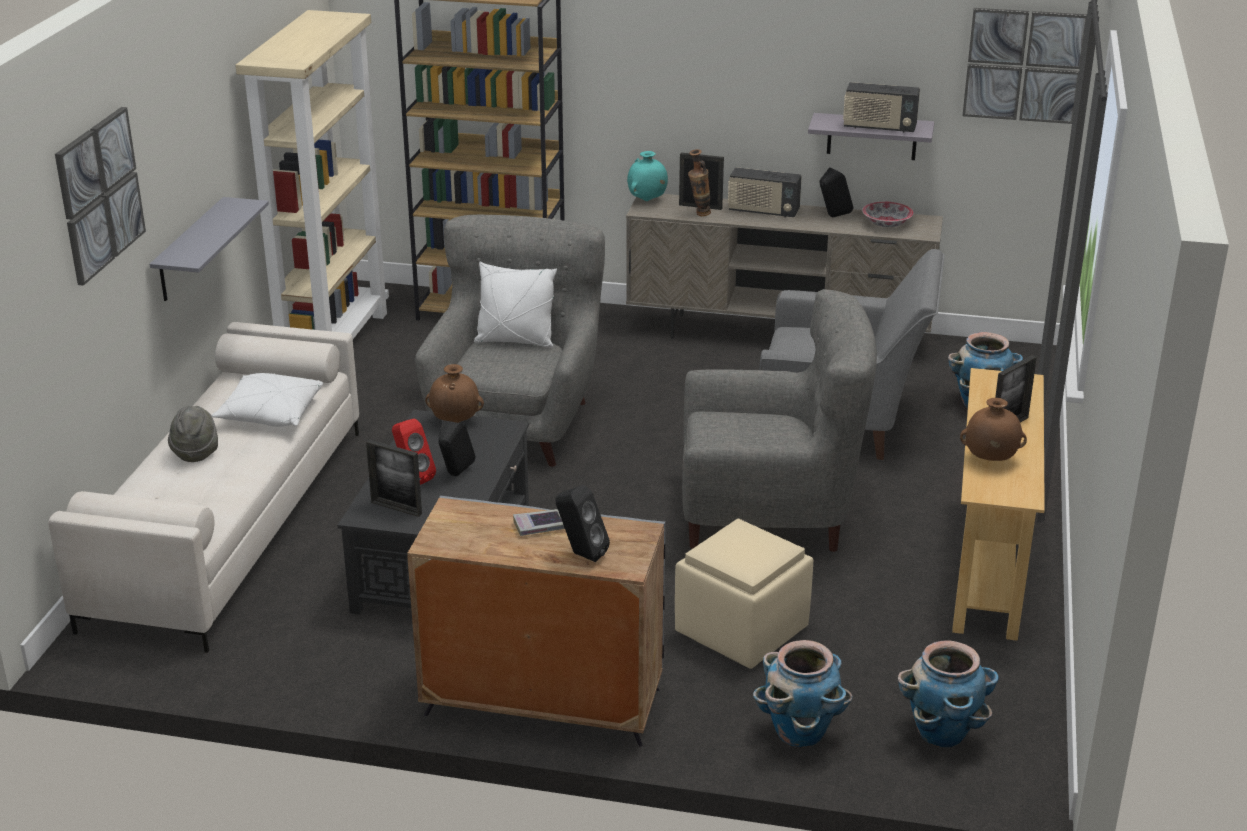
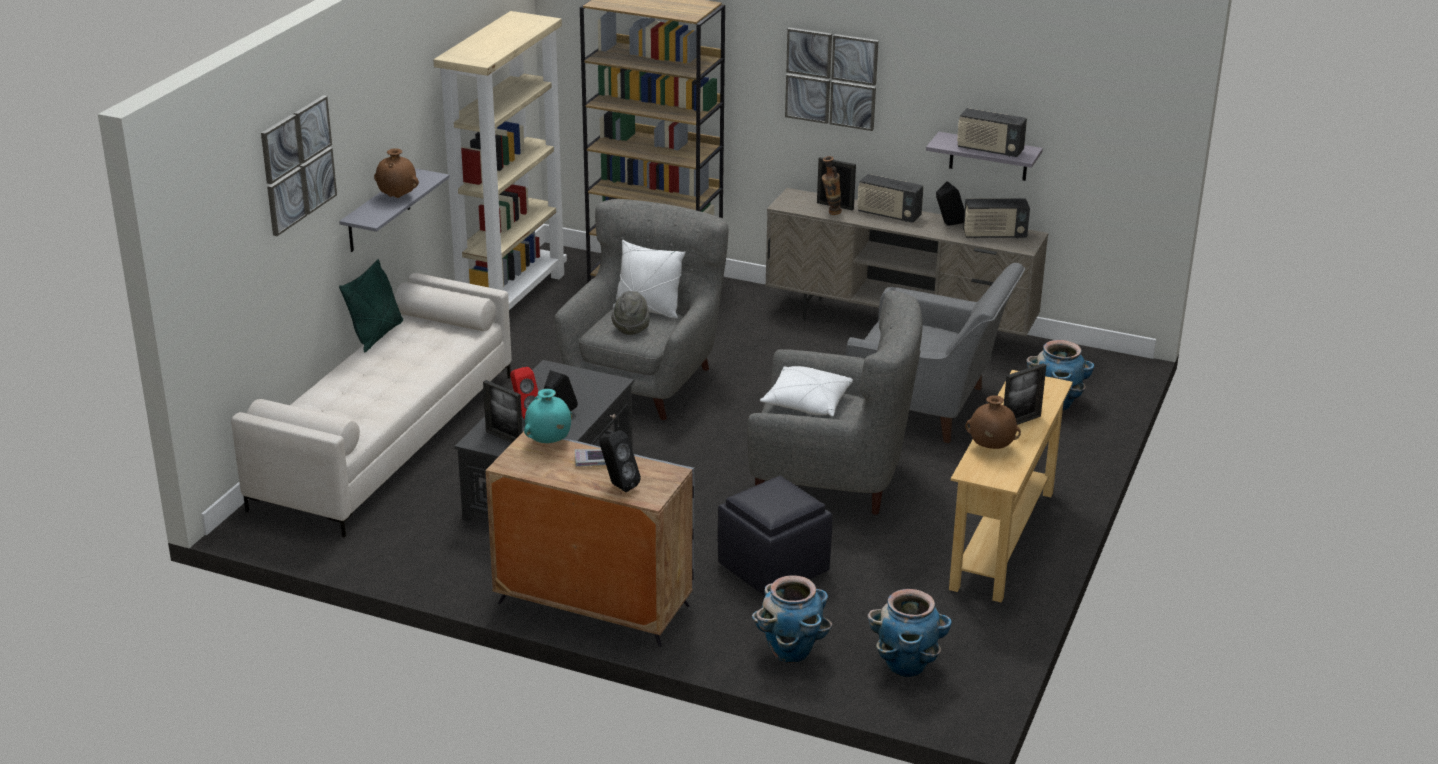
camera: 10 degrees right, 0 degrees up
grey hat [168,406,218,462] -> grey hat moved to [612,291,650,335]
white pillow [212,373,323,426] -> white pillow moved to [760,366,853,417]
brown vase [425,364,484,423] -> brown vase moved to [374,148,419,198]
turquoise vase [627,151,668,201] -> turquoise vase moved to [524,389,572,443]
beige ottoman [675,519,813,669] -> black ottoman [718,475,833,596]
bowl [862,202,914,227] -> radio [963,198,1030,239]
picture [962,8,1087,124] -> picture moved to [785,28,879,131]
none -> green pillow [339,259,403,352]

